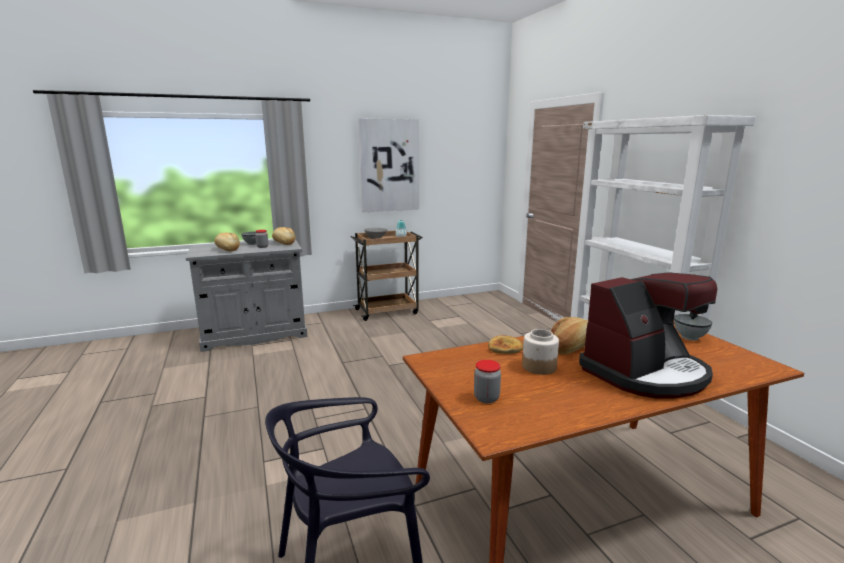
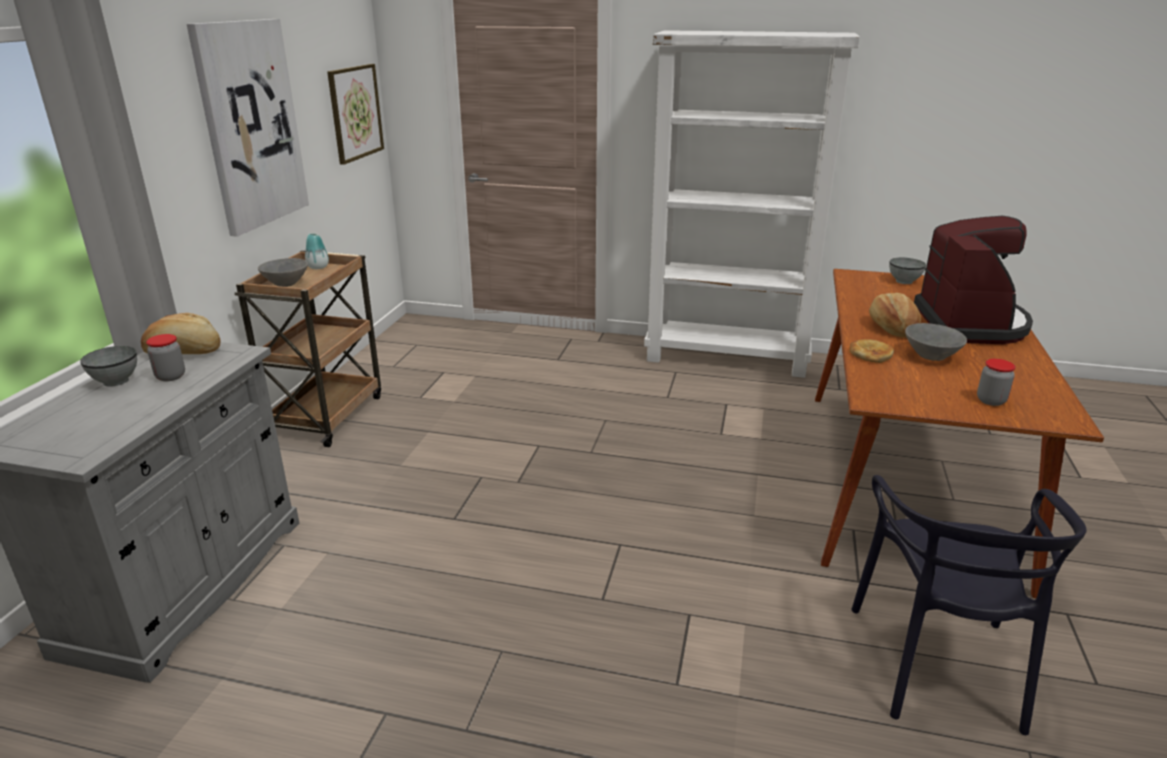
camera: 55 degrees left, 10 degrees up
bread [214,232,240,252] -> none
jar [522,329,559,375] -> grey bowl [905,323,967,361]
none -> picture [327,64,384,165]

